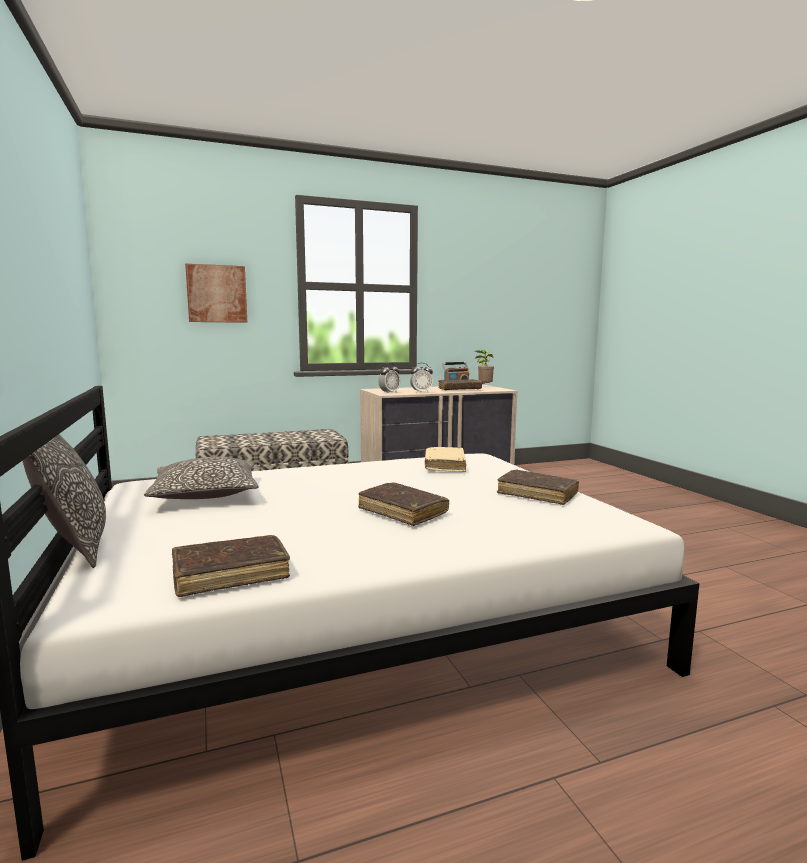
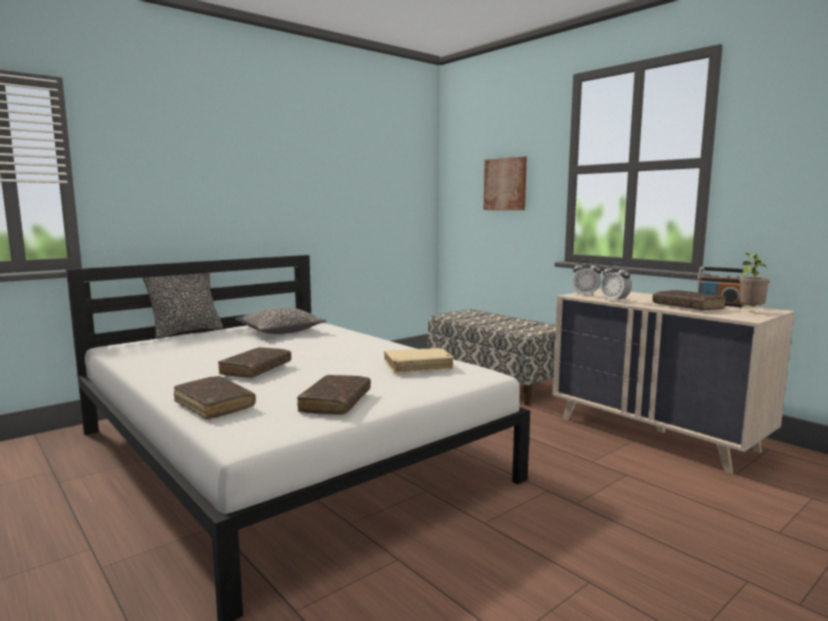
camera: 70 degrees right, 0 degrees up
brown book [172,535,290,597] -> brown book moved to [174,376,256,420]

